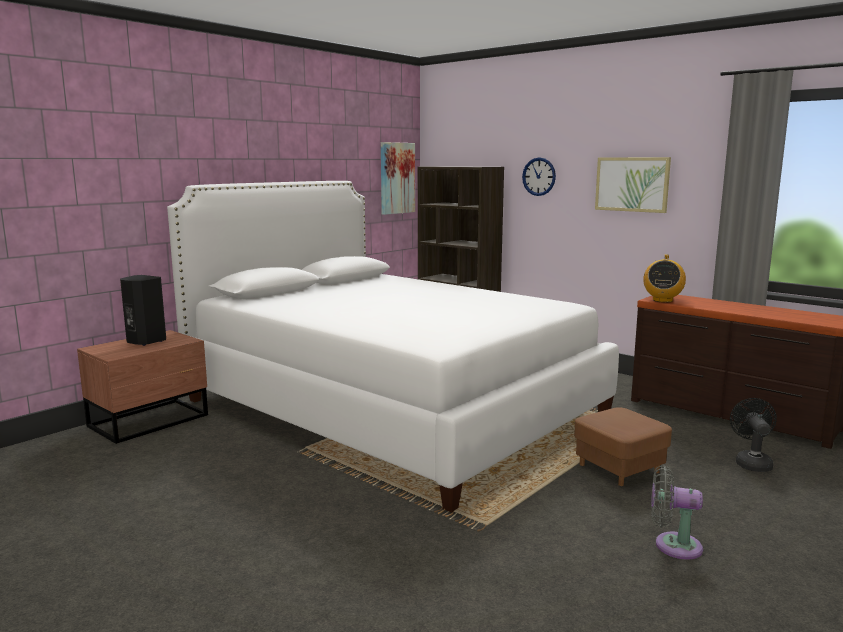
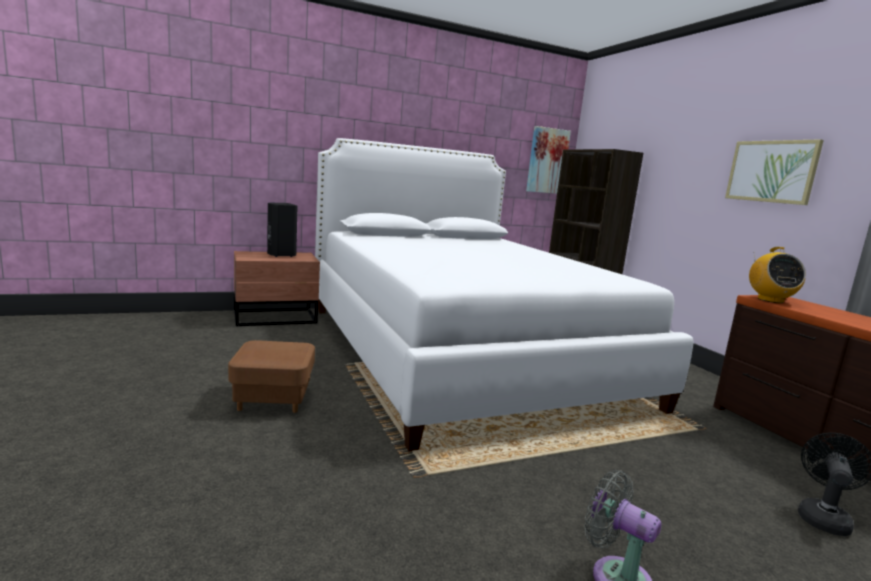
camera: 25 degrees right, 0 degrees up
wall clock [522,157,556,196] -> none
brown ottoman [574,407,672,486] -> brown ottoman moved to [228,340,315,413]
radio [643,255,686,303] -> radio turned 45 degrees counterclockwise [749,247,806,303]

